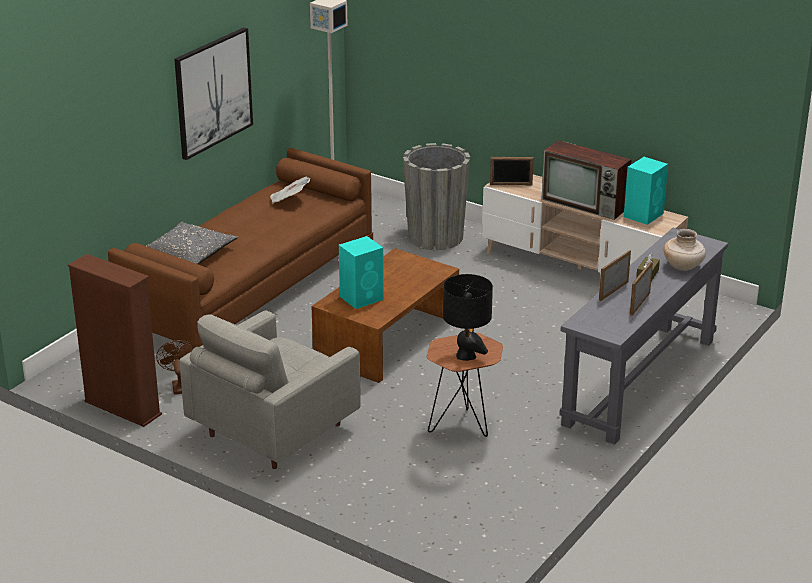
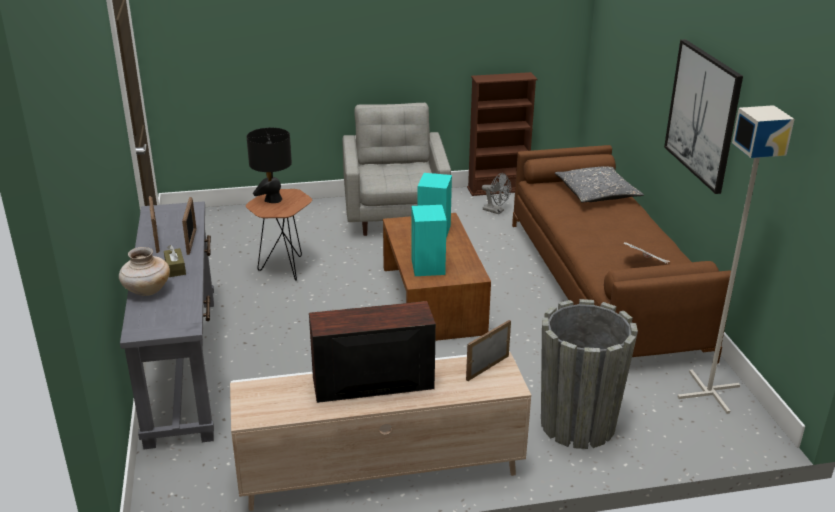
camera: 135 degrees right, 0 degrees up
brown fan [156,340,195,395] -> grey fan [482,173,511,214]
turquoise speaker [624,157,668,225] -> turquoise speaker moved to [411,205,447,276]

